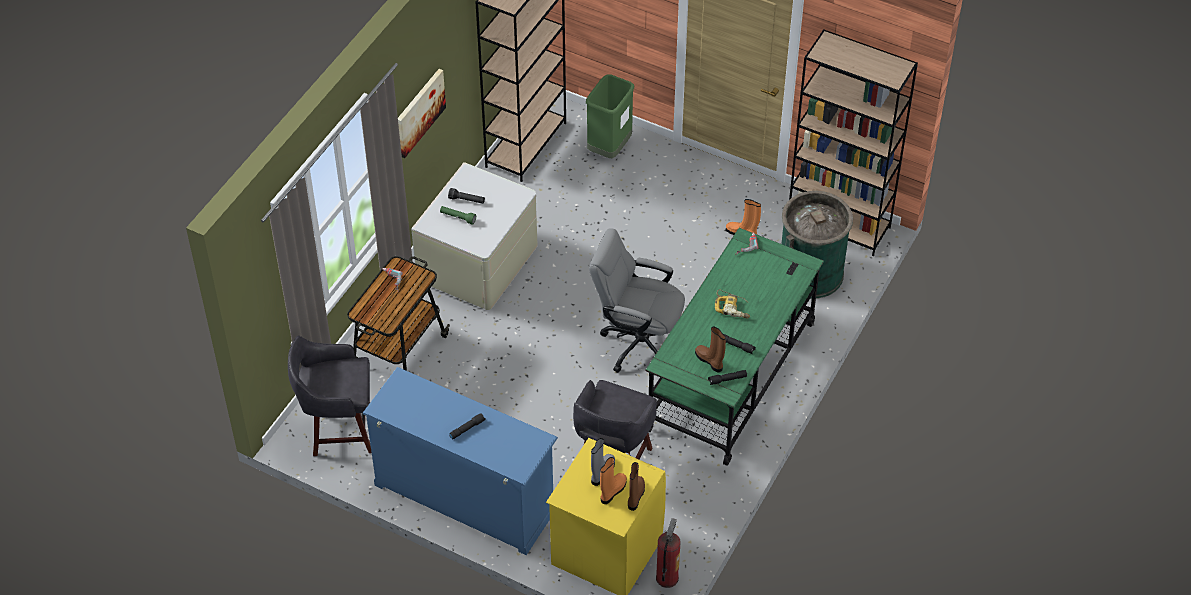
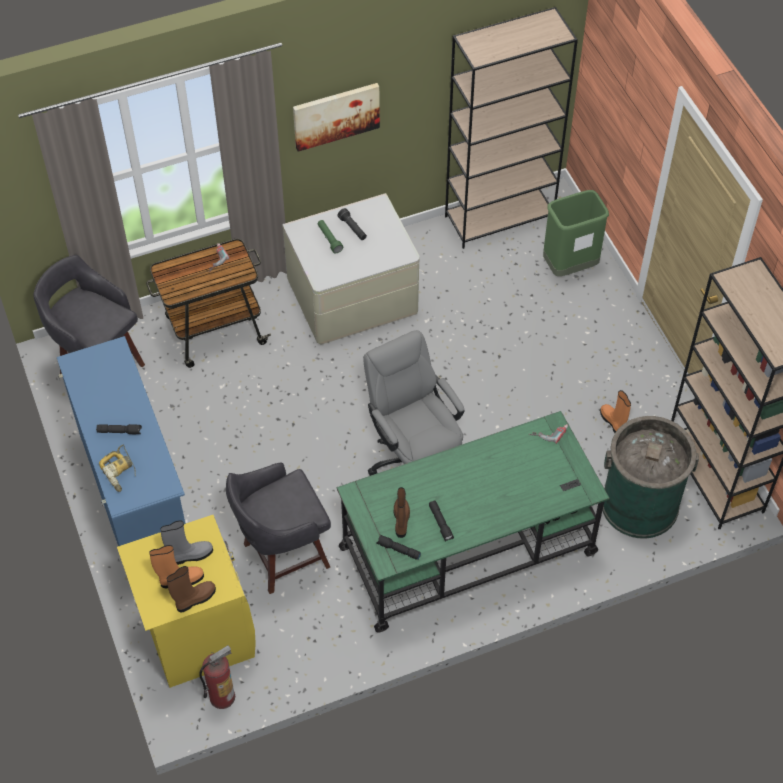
camera: 40 degrees right, 5 degrees up
power drill [715,289,750,319] -> power drill moved to [99,444,136,492]

